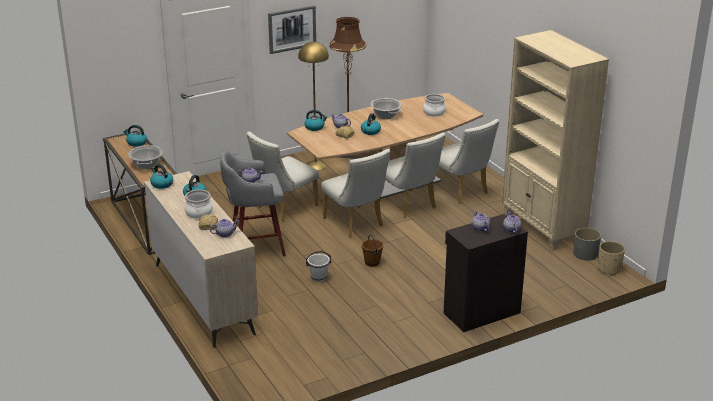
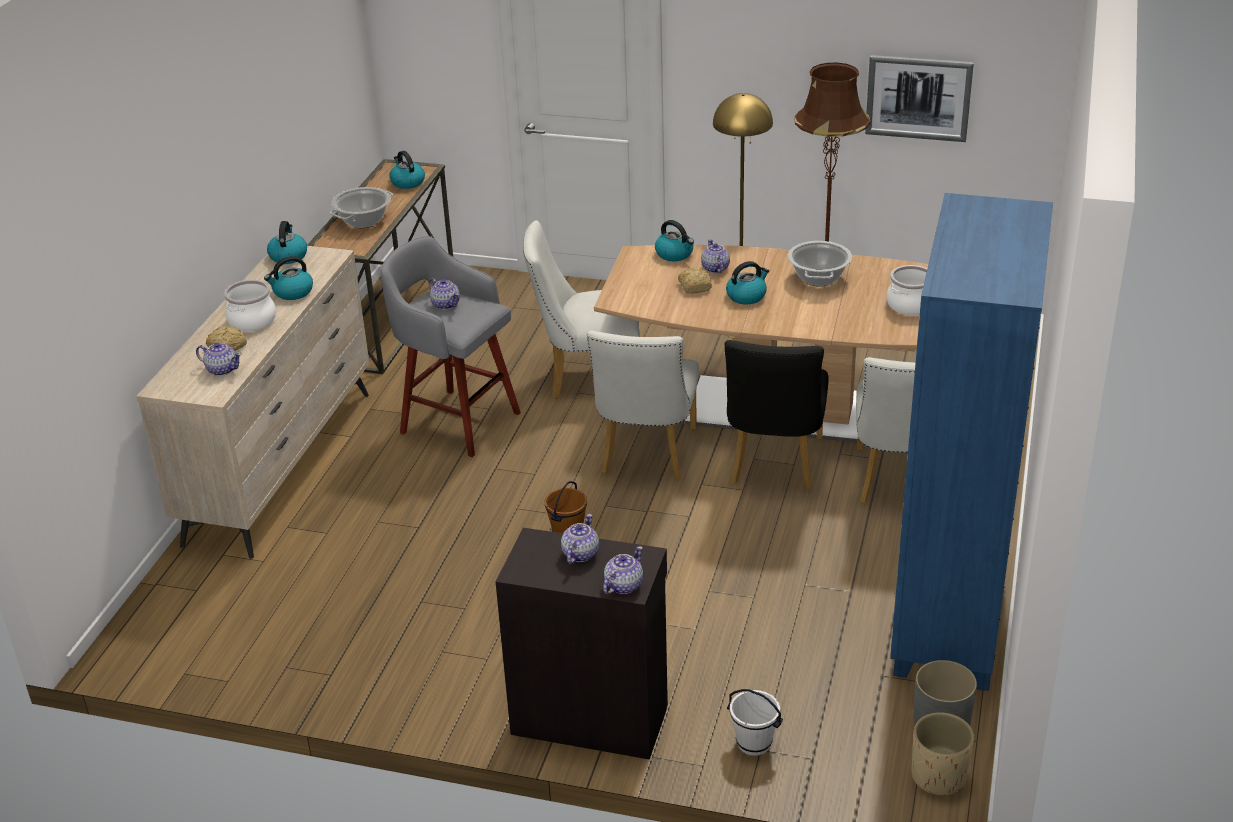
camera: 45 degrees right, 5 degrees up
picture [268,5,316,54] -> picture moved to [865,55,974,142]
white bucket [306,251,331,282] -> white bucket moved to [727,689,783,756]
white chair [379,133,446,219] -> black chair [725,340,829,490]
beige bookcase [502,30,609,249] -> blue bookcase [890,193,1053,691]

